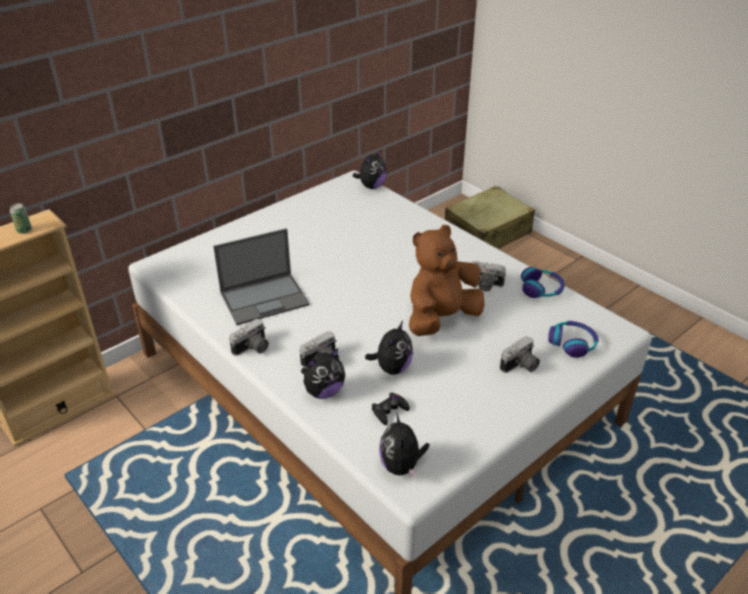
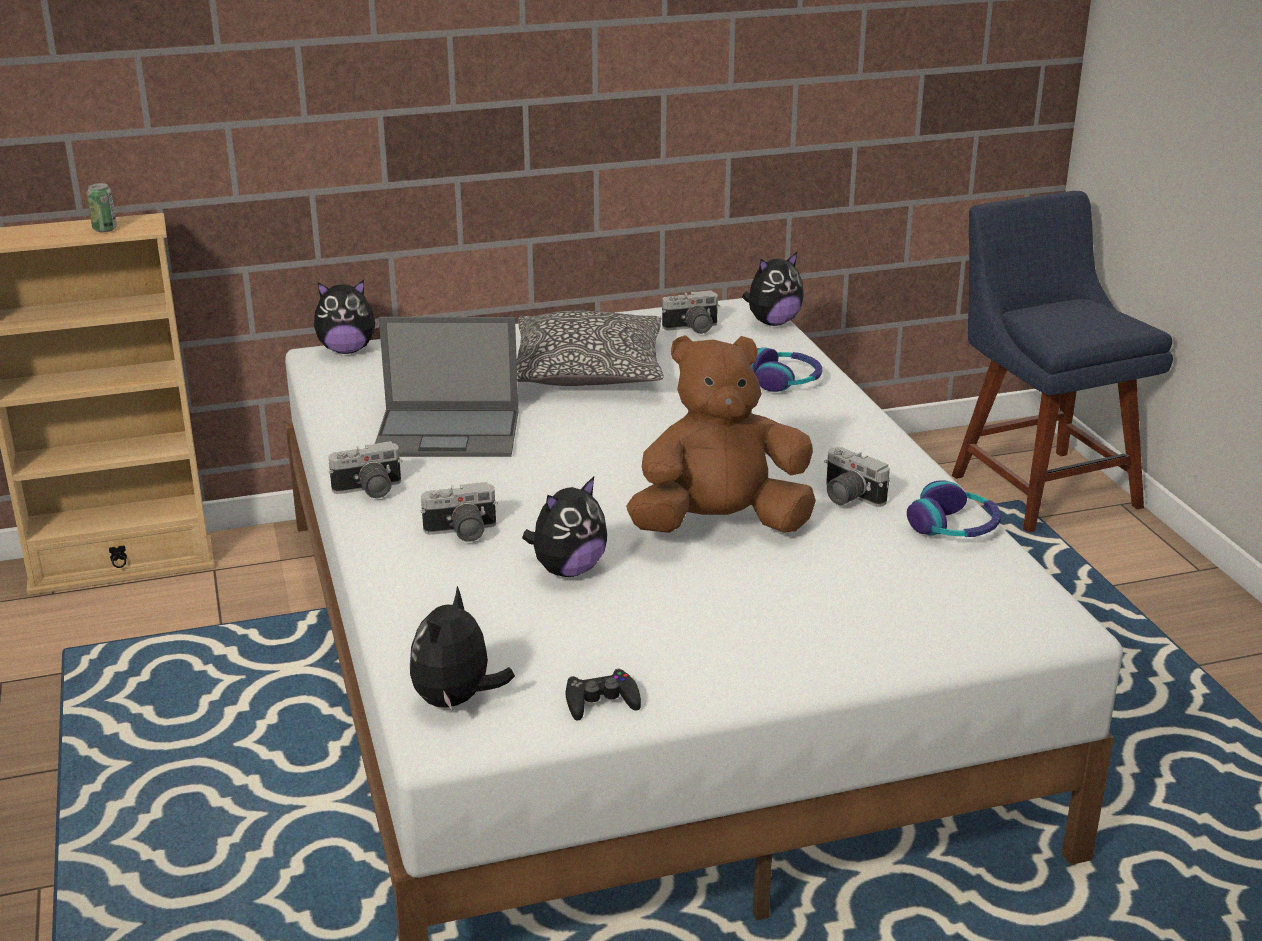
camera: 25 degrees right, 10 degrees down
plush toy [301,348,345,399] -> plush toy moved to [314,280,379,354]
black game controller [371,393,410,425] -> black game controller moved to [566,669,641,720]
beige suitcase [445,186,535,249] -> blue chair [952,191,1173,533]
camera [500,336,540,373] -> camera moved to [662,290,720,334]
headphones [548,321,599,358] -> headphones moved to [751,347,822,392]
none -> pillow [517,310,664,386]

